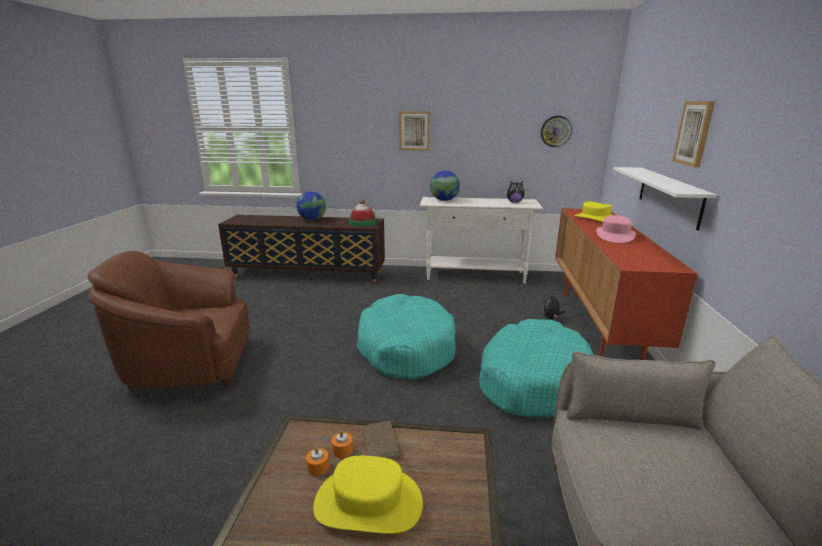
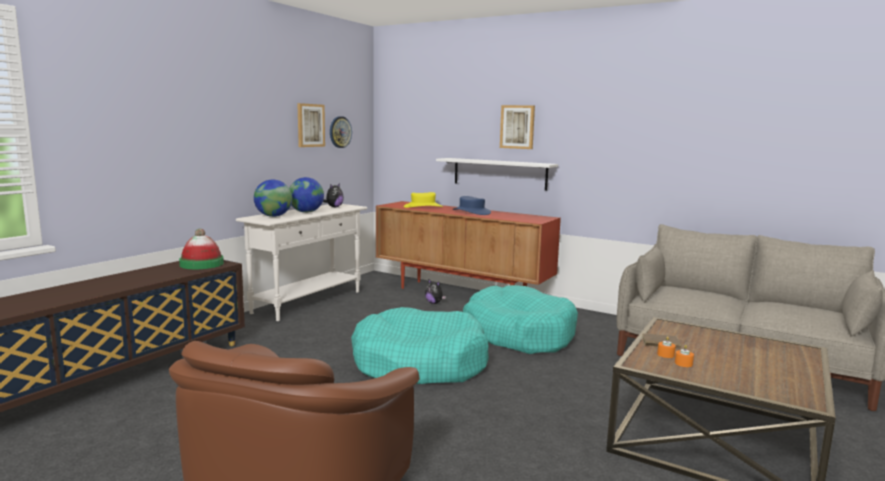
camera: 65 degrees left, 10 degrees down
globe [296,191,326,221] -> globe moved to [289,177,324,213]
yellow hat [313,456,423,534] -> none
picture [399,111,430,151] -> picture moved to [297,103,325,147]
pink hat [596,215,636,243] -> blue hat [453,196,491,215]

